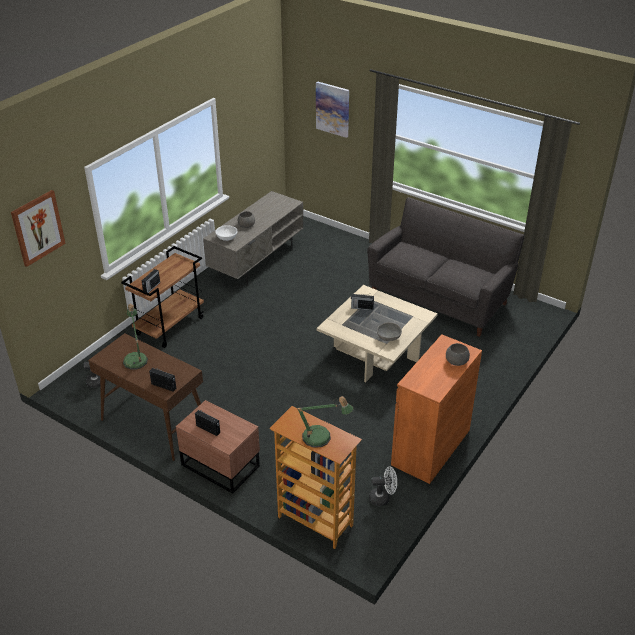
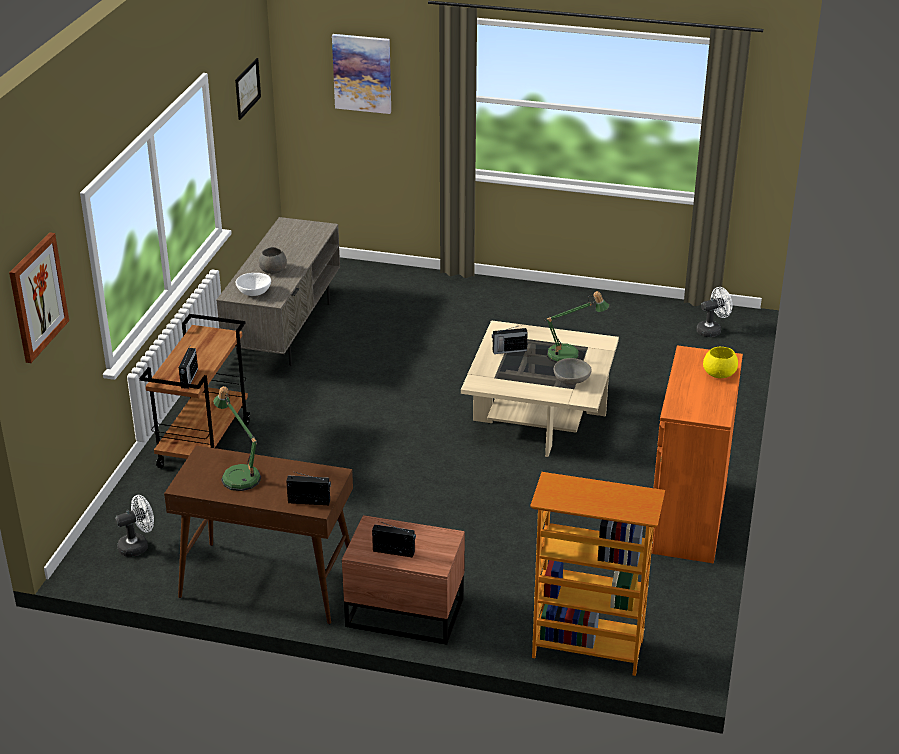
camera: 20 degrees left, 5 degrees down
table lamp [296,396,353,448] -> table lamp moved to [544,291,609,363]
grey sofa [367,197,525,337] -> none
white fan [369,467,397,506] -> white fan moved to [696,287,732,337]
grey bowl [446,343,470,366] -> yellow bowl [703,347,738,378]
none -> picture [235,58,261,120]

